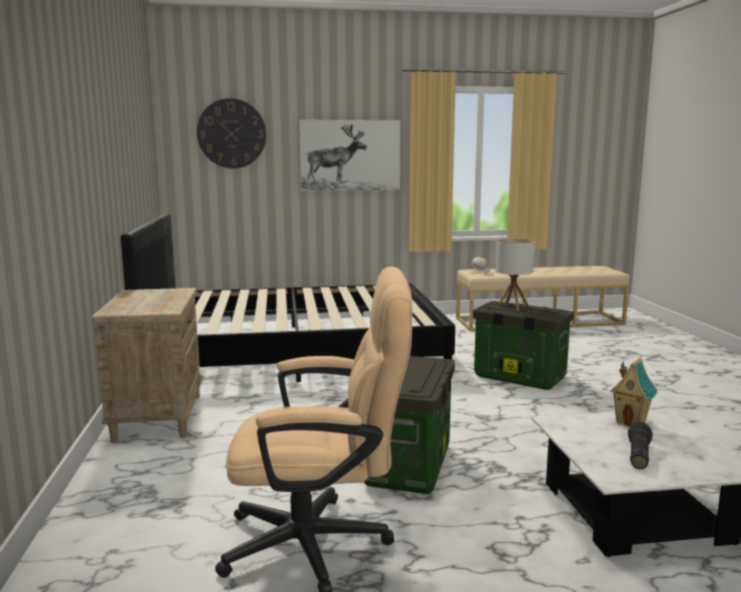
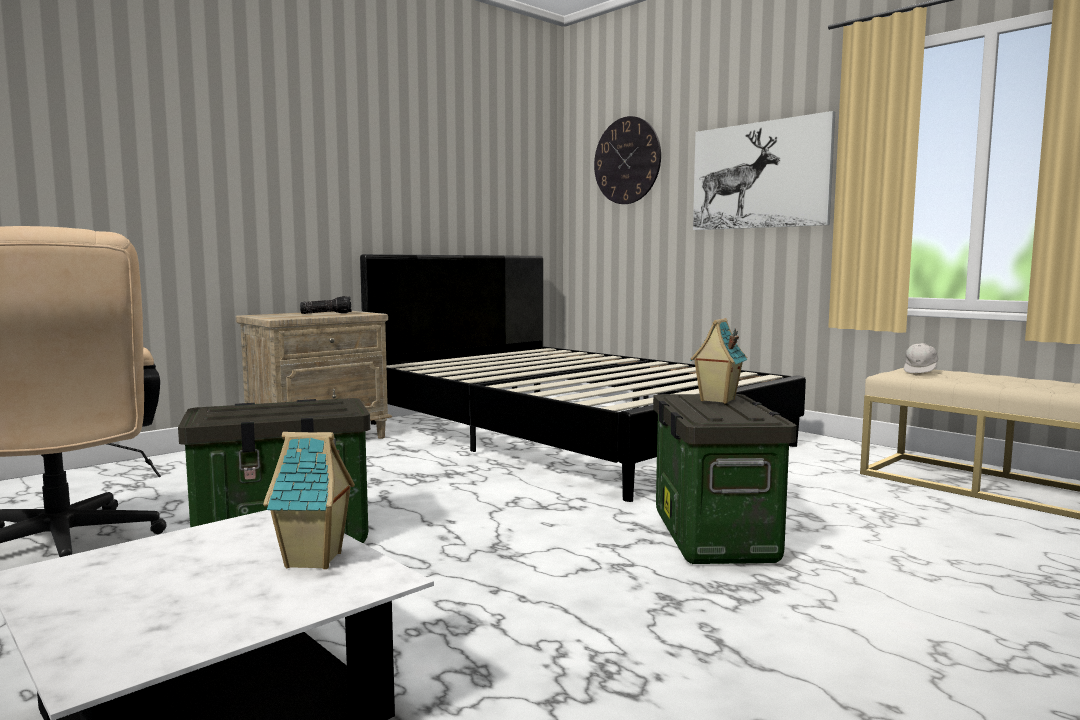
camera: 55 degrees right, 5 degrees down
table lamp [496,238,535,311] -> toy house [690,318,748,404]
flashlight [628,421,653,469] -> flashlight moved to [300,296,352,314]

